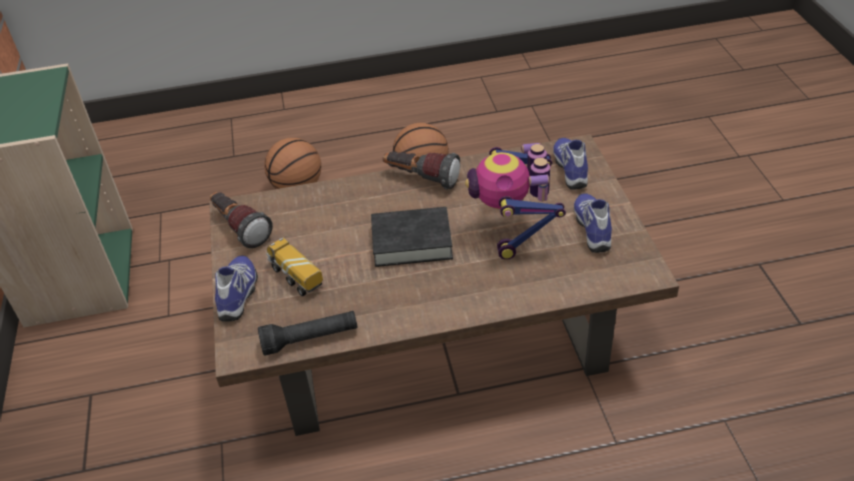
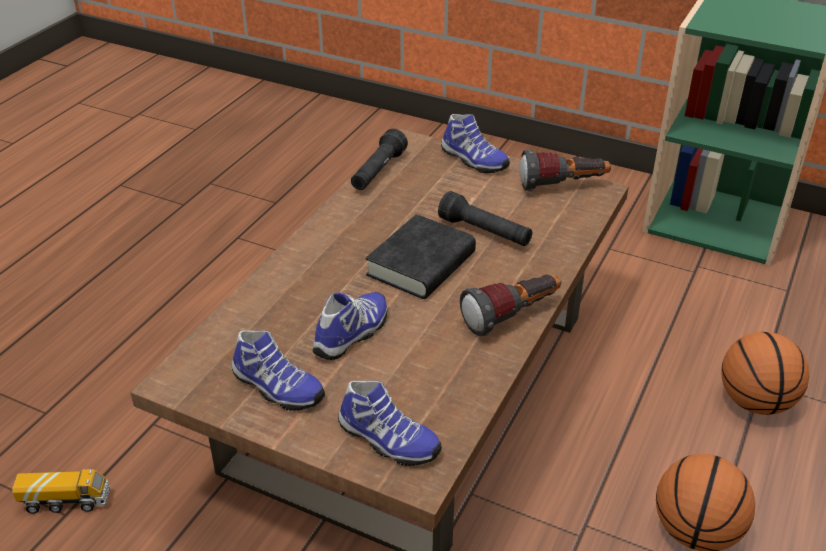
camera: 125 degrees right, 5 degrees down
toy truck [266,237,323,296] -> toy truck moved to [12,469,110,514]
toy robot [465,143,566,260] -> shoe [313,292,387,360]
none -> black flashlight [438,191,532,246]

